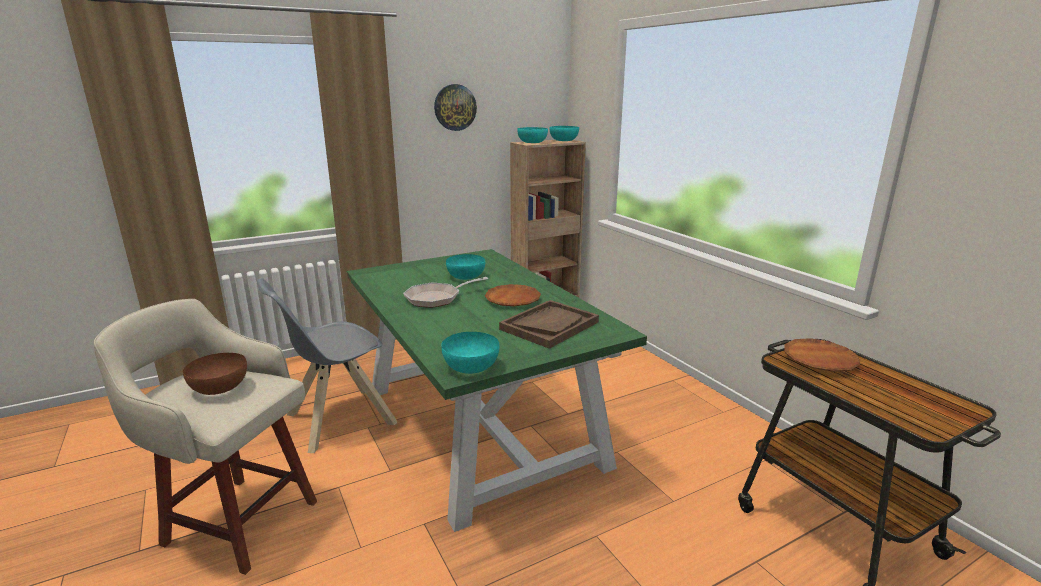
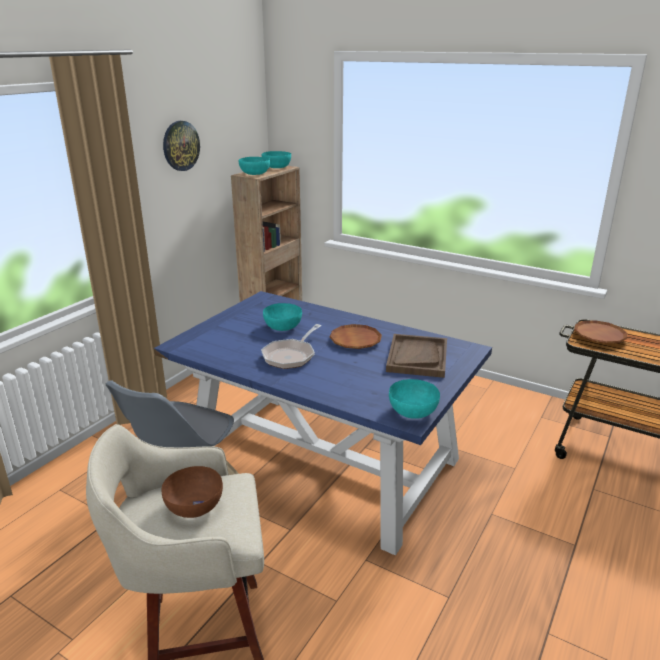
camera: 30 degrees left, 5 degrees up
green dining table [347,249,647,532] -> blue dining table [154,291,492,556]

